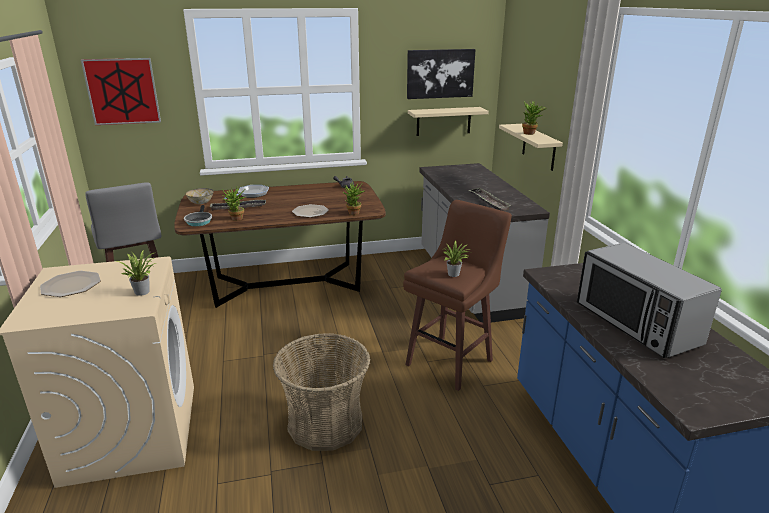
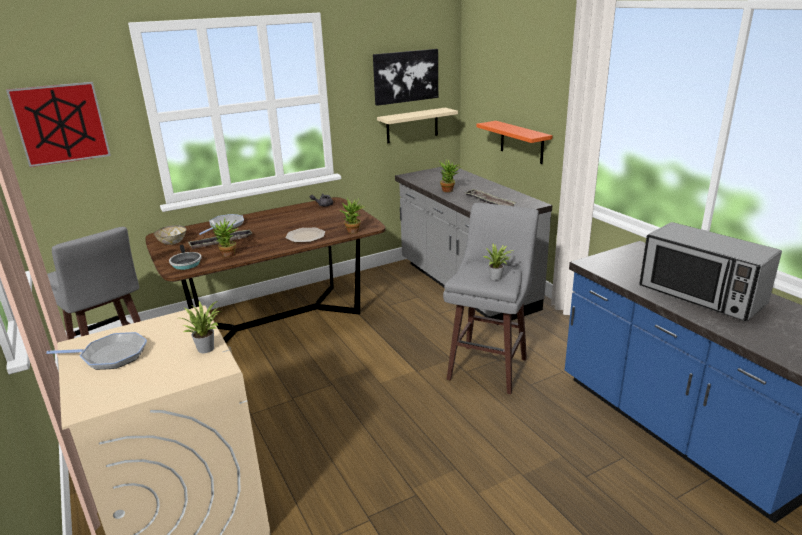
camera: 15 degrees left, 0 degrees up
plate [40,271,101,297] -> frying pan [46,332,147,370]
basket [273,333,371,451] -> none
brown stool [403,200,512,391] -> grey stool [443,203,539,394]
beige shelf [499,124,563,171] -> orange shelf [476,121,552,164]
potted plant [522,101,547,135] -> potted plant moved to [439,160,461,192]

